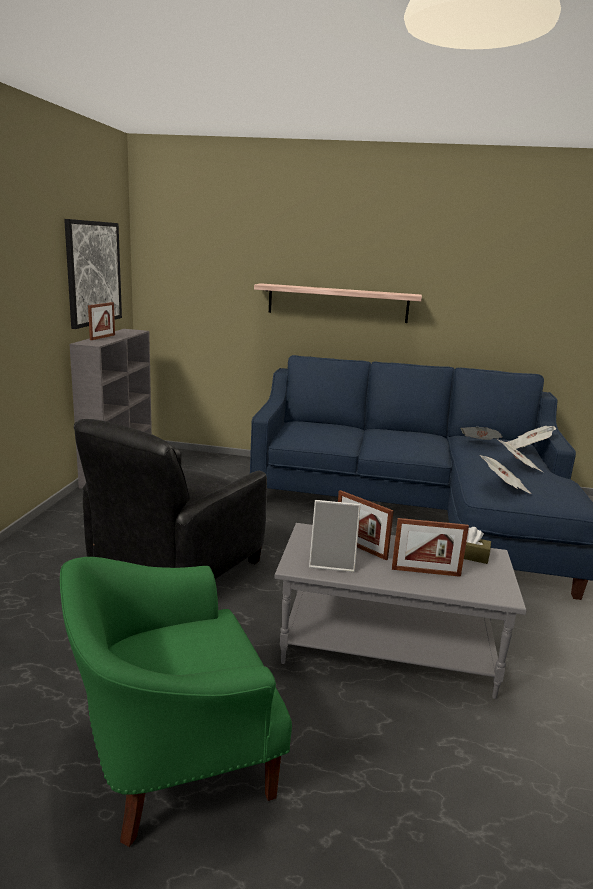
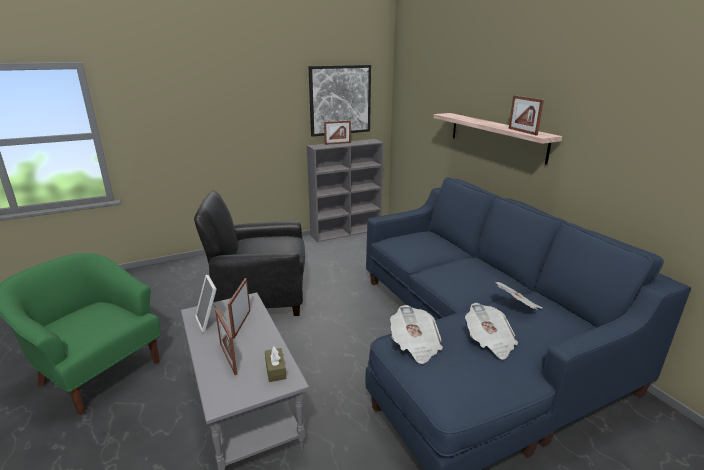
camera: 55 degrees right, 5 degrees up
newspaper [506,426,556,449] -> none
none -> picture frame [508,95,544,135]

